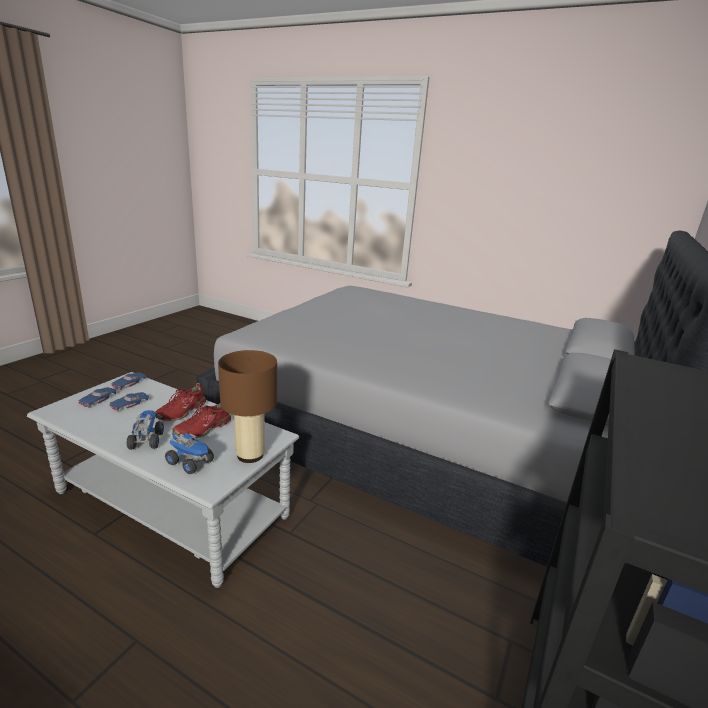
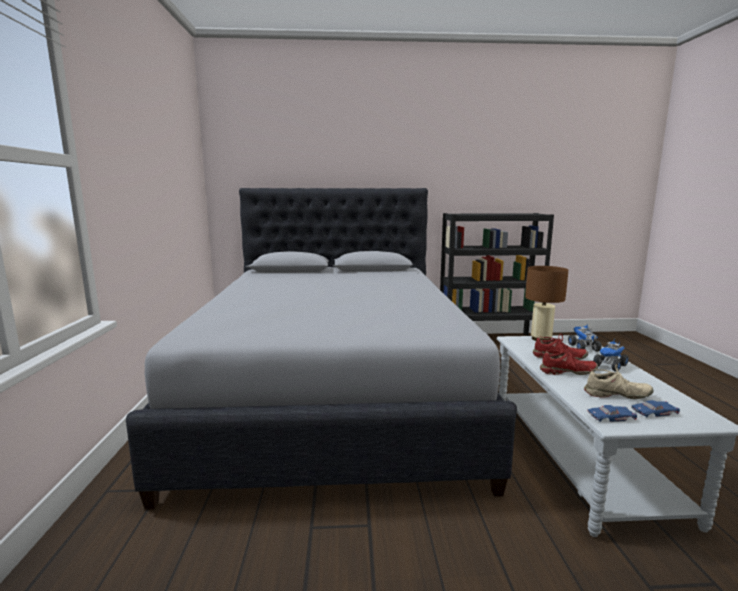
camera: 120 degrees left, 10 degrees down
blue toy car [110,392,149,412] -> beige shoe [584,364,654,399]

